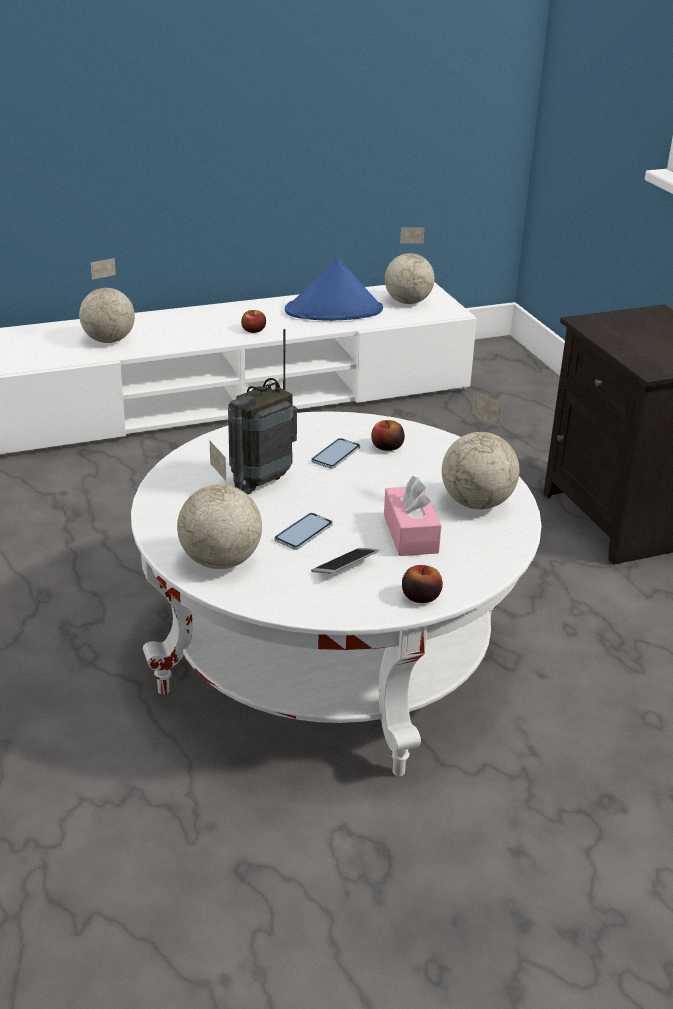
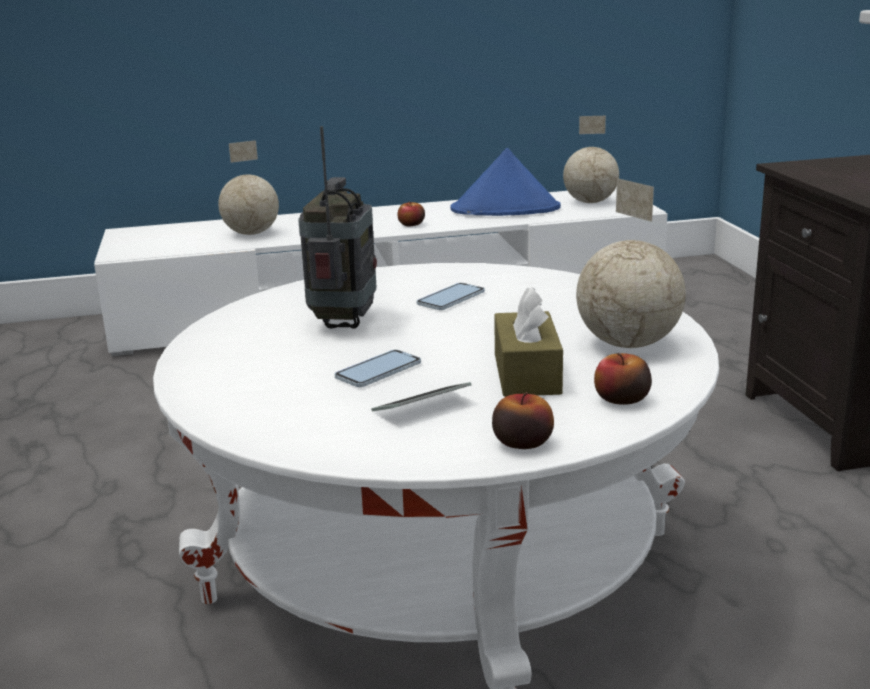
camera: 10 degrees right, 10 degrees down
globe [177,440,262,569] -> none
radio [228,329,297,495] -> radio turned 135 degrees clockwise [298,126,377,329]
apple [371,420,405,451] -> apple moved to [594,353,652,405]
pink tissue box [384,476,442,556] -> brown tissue box [494,286,563,397]

